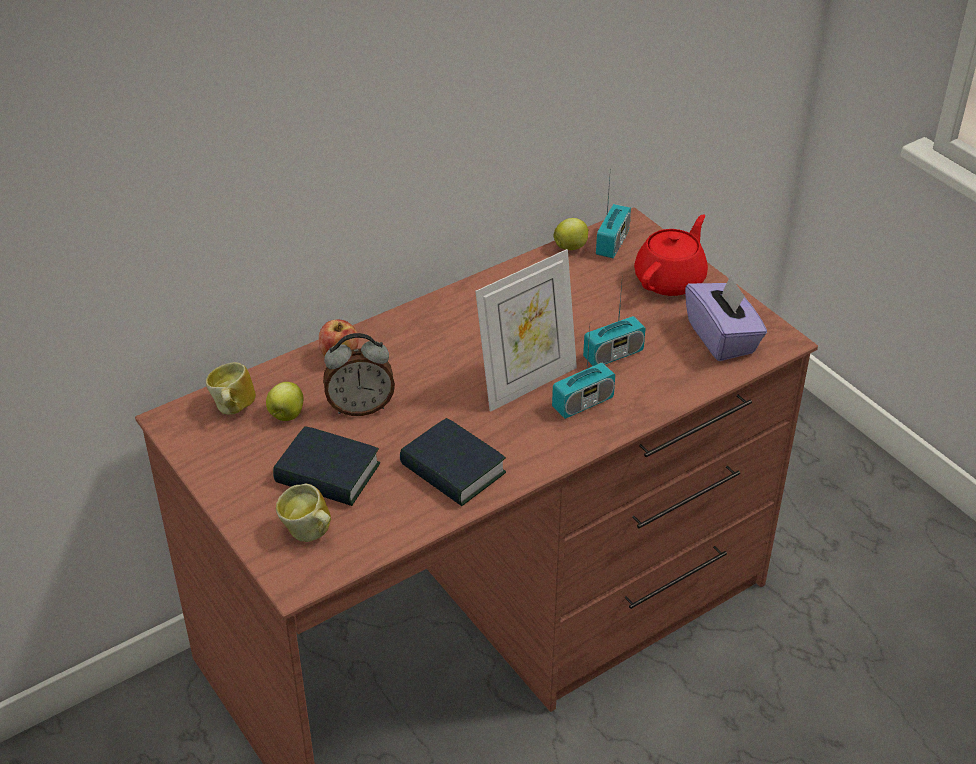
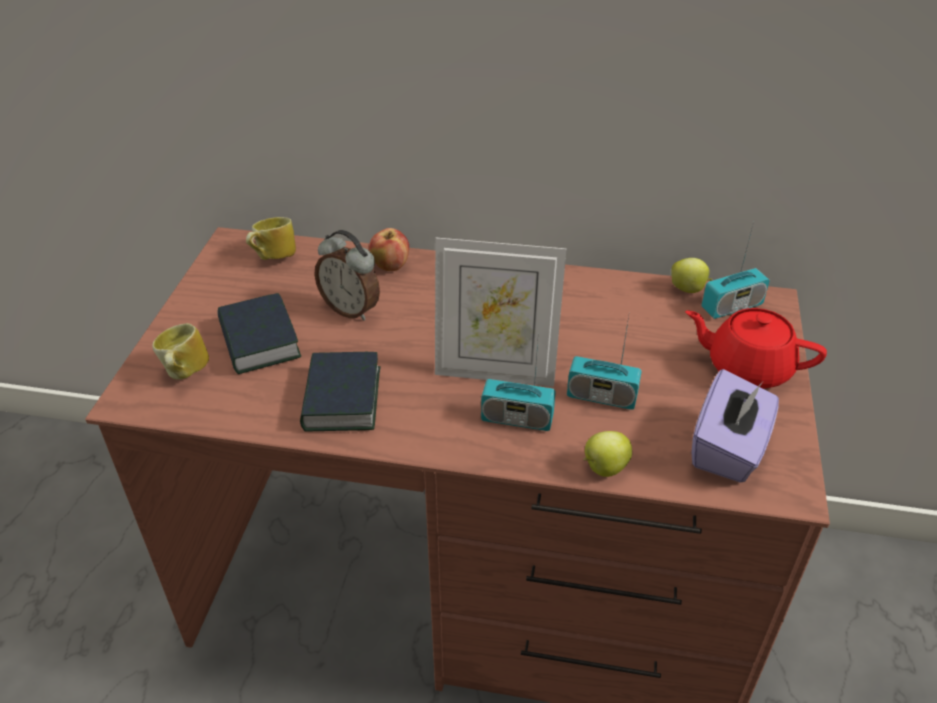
camera: 45 degrees right, 0 degrees up
apple [266,382,303,421] -> apple moved to [583,431,632,477]
red teapot [634,214,708,296] -> red teapot turned 150 degrees counterclockwise [685,308,827,389]

